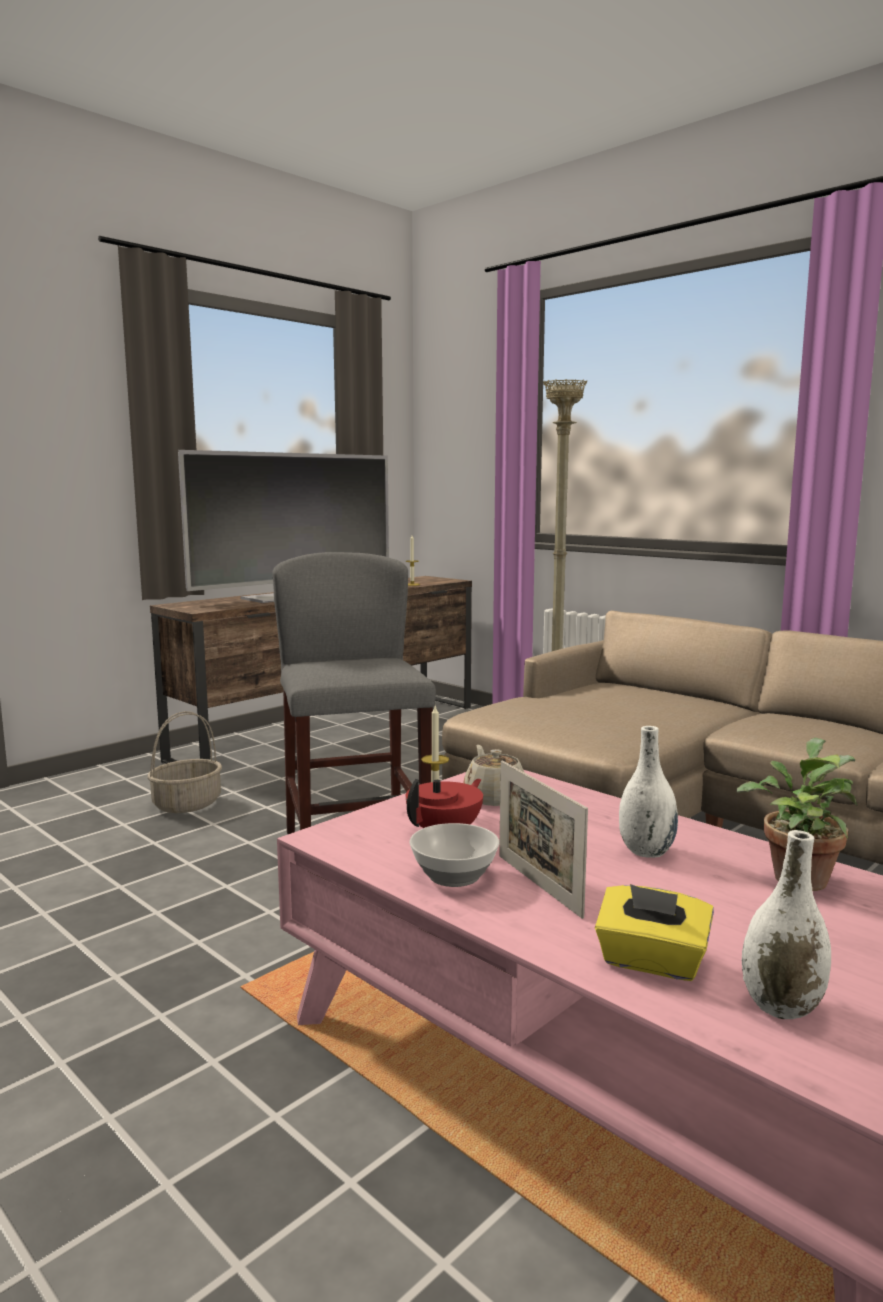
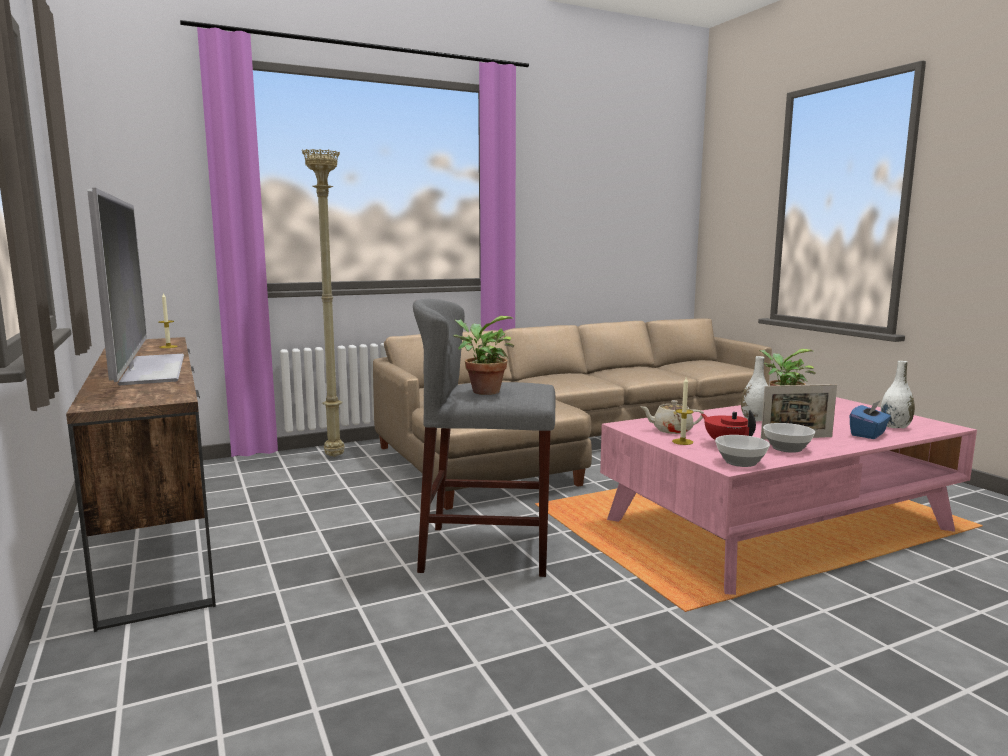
camera: 70 degrees left, 0 degrees up
basket [147,711,222,813] -> none
yellow tissue box [595,884,714,981] -> blue tissue box [850,400,891,439]
none -> potted plant [453,316,514,395]
none -> bowl [715,435,770,467]

